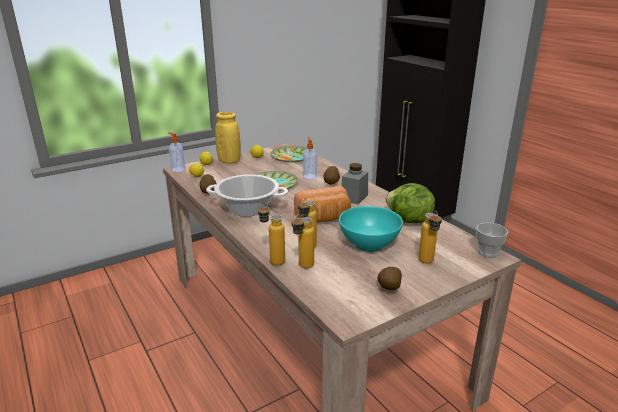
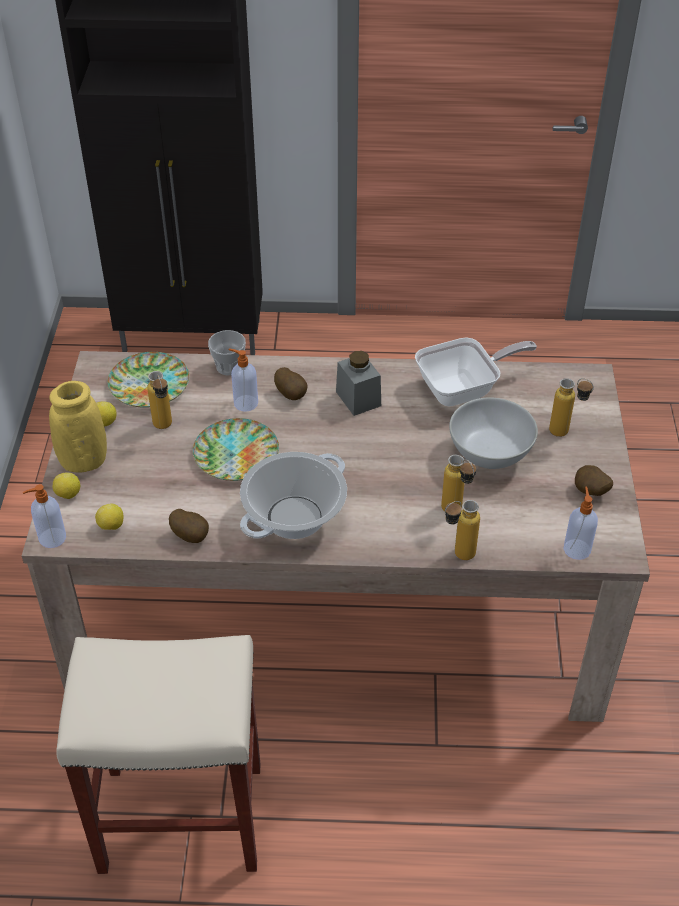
camera: 55 degrees left, 20 degrees up
bottle [292,214,314,269] -> bottle moved to [147,371,172,429]
bread [294,186,351,222] -> none
turquoise bowl [339,206,403,252] -> white bowl [449,398,538,469]
lettuce [386,183,435,223] -> frying pan [415,337,537,407]
cup [476,223,508,258] -> cup moved to [208,330,246,375]
none -> beige stool [56,635,260,874]
none -> soap dispenser [564,487,598,560]

